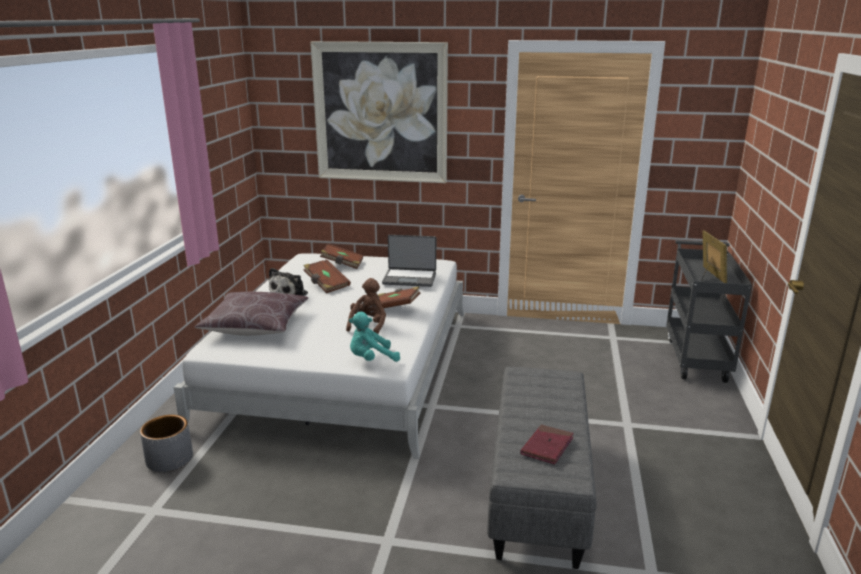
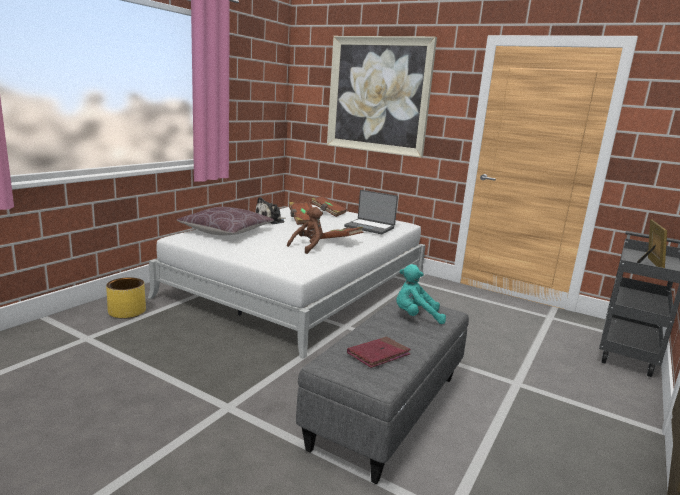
camera: 20 degrees right, 5 degrees down
grey planter [140,414,193,472] -> yellow planter [106,277,146,319]
turquoise plush toy [349,312,400,362] -> turquoise plush toy moved to [397,264,446,324]

